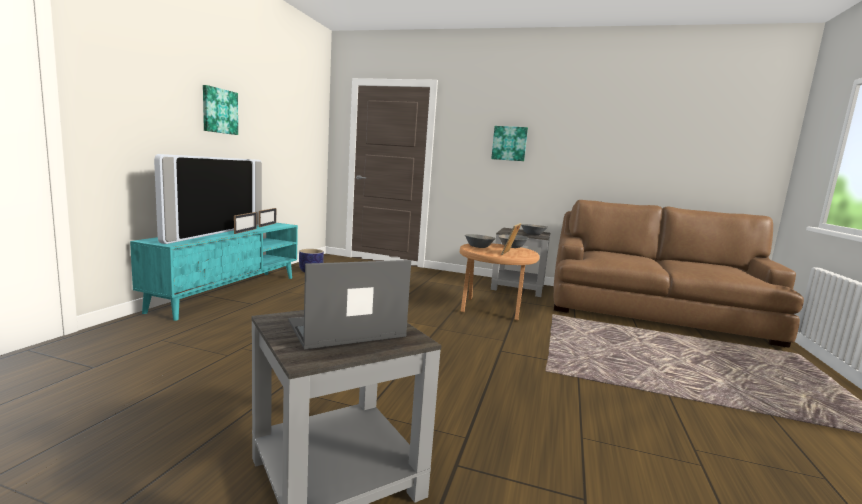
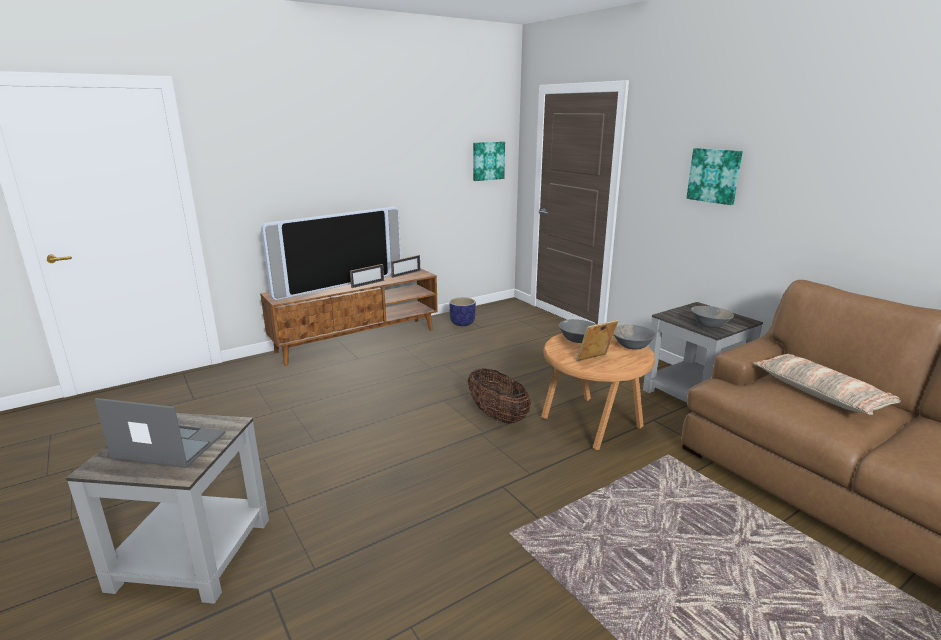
camera: 40 degrees right, 10 degrees up
turquoise tv stand [130,223,298,321] -> brown tv stand [260,268,438,366]
picture [203,85,238,135] -> picture moved to [473,142,505,181]
none -> basket [468,369,531,424]
none -> pillow [753,354,901,415]

